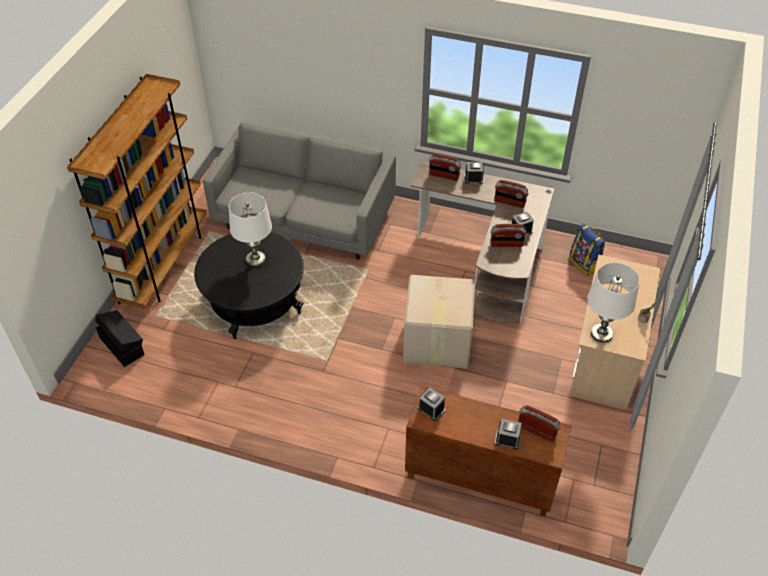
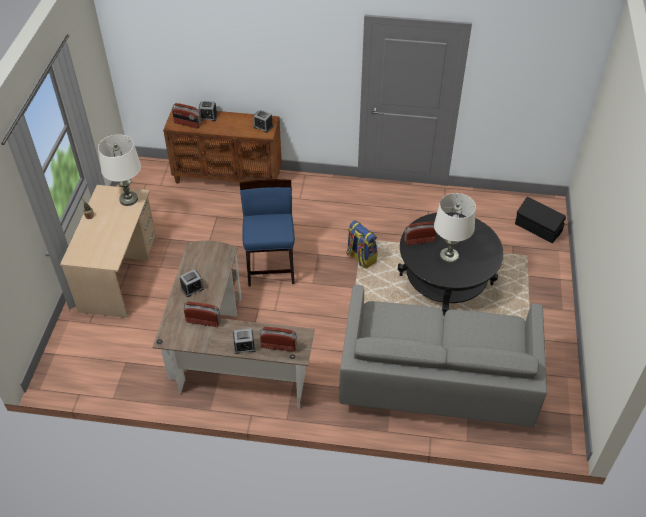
camera: 170 degrees right, 0 degrees up
brown bookcase [67,74,207,308] -> none
cardboard box [403,275,475,369] -> blue chair [240,179,295,287]
radio [491,224,526,247] -> radio moved to [404,222,436,245]
backpack [569,224,605,276] -> backpack moved to [346,220,377,269]

